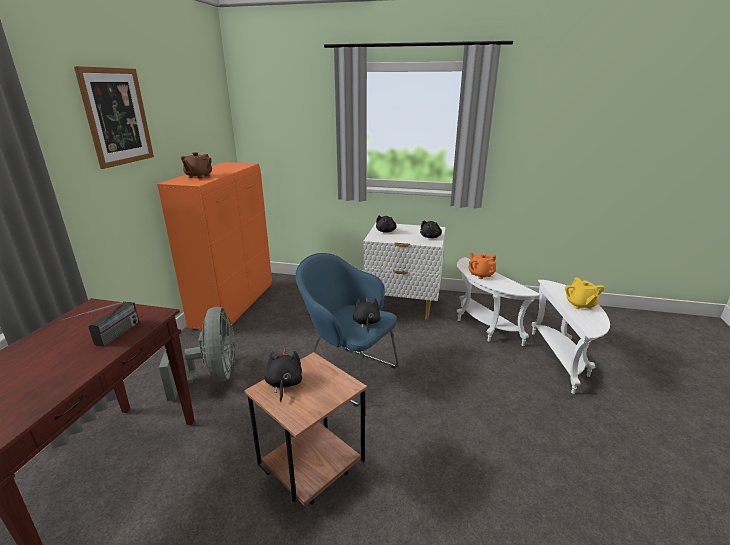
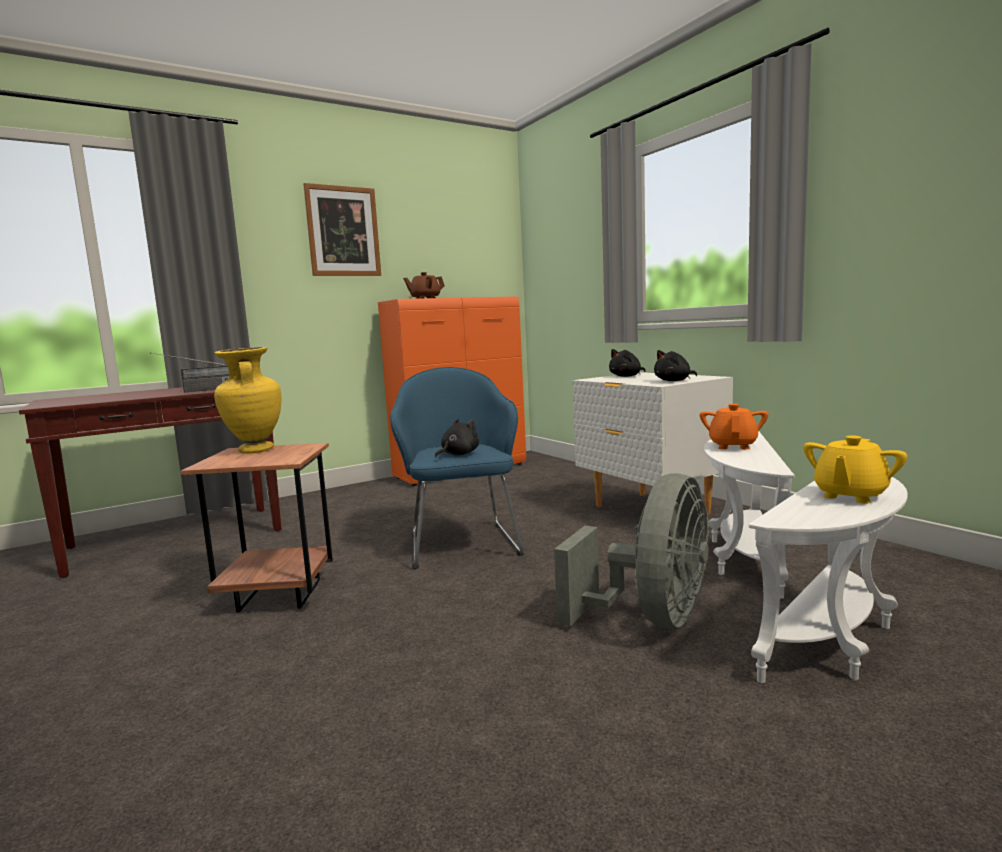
camera: 45 degrees right, 15 degrees down
grey fan [159,307,236,401] -> grey fan moved to [554,473,709,628]
black plush toy [264,348,302,402] -> yellow vase [214,347,281,454]

